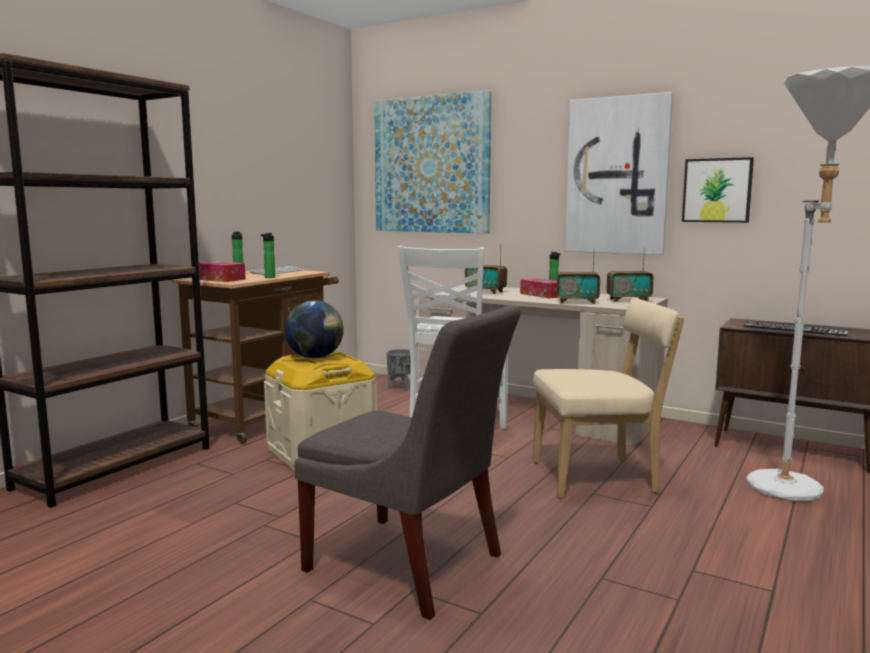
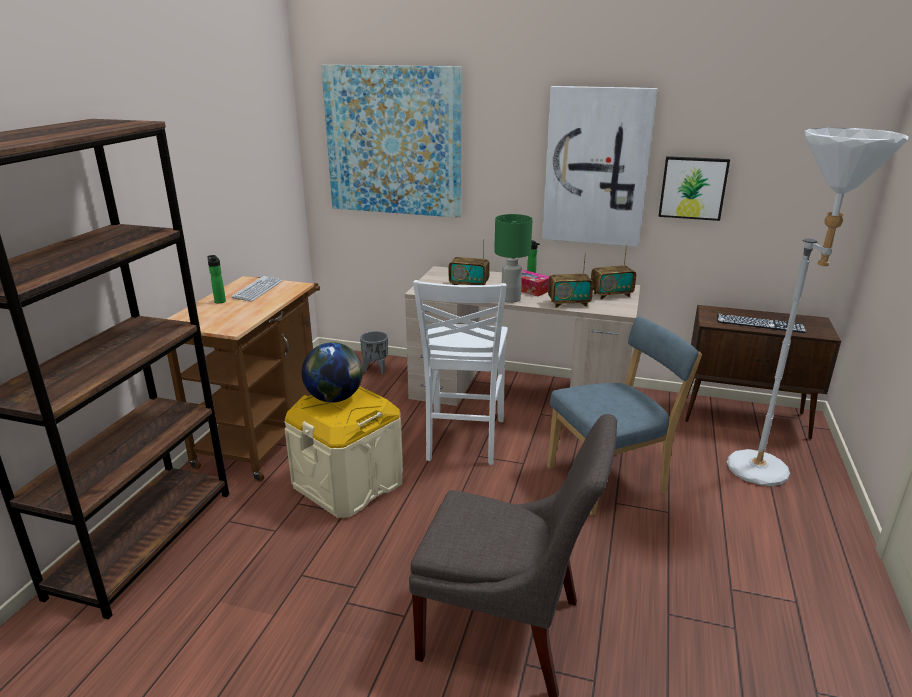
camera: 15 degrees left, 15 degrees up
tissue box [199,261,246,282] -> none
bottle [261,233,275,278] -> none
beige chair [532,298,684,499] -> blue chair [547,316,702,515]
none -> green table lamp [494,214,533,303]

